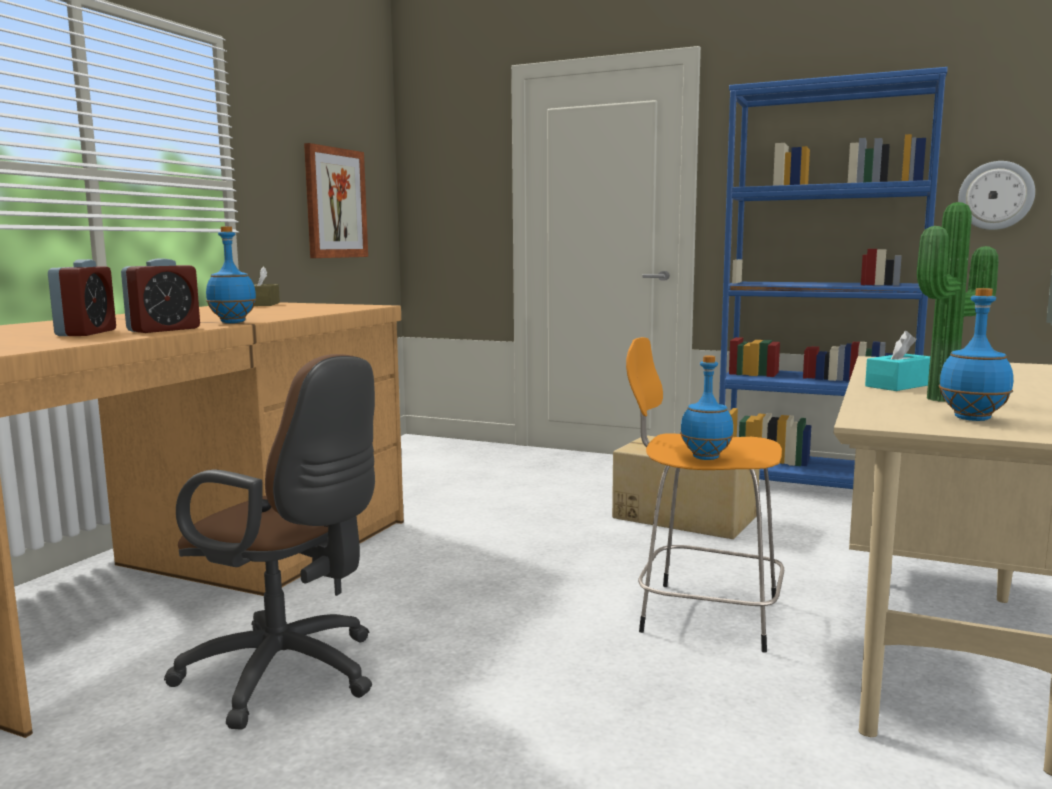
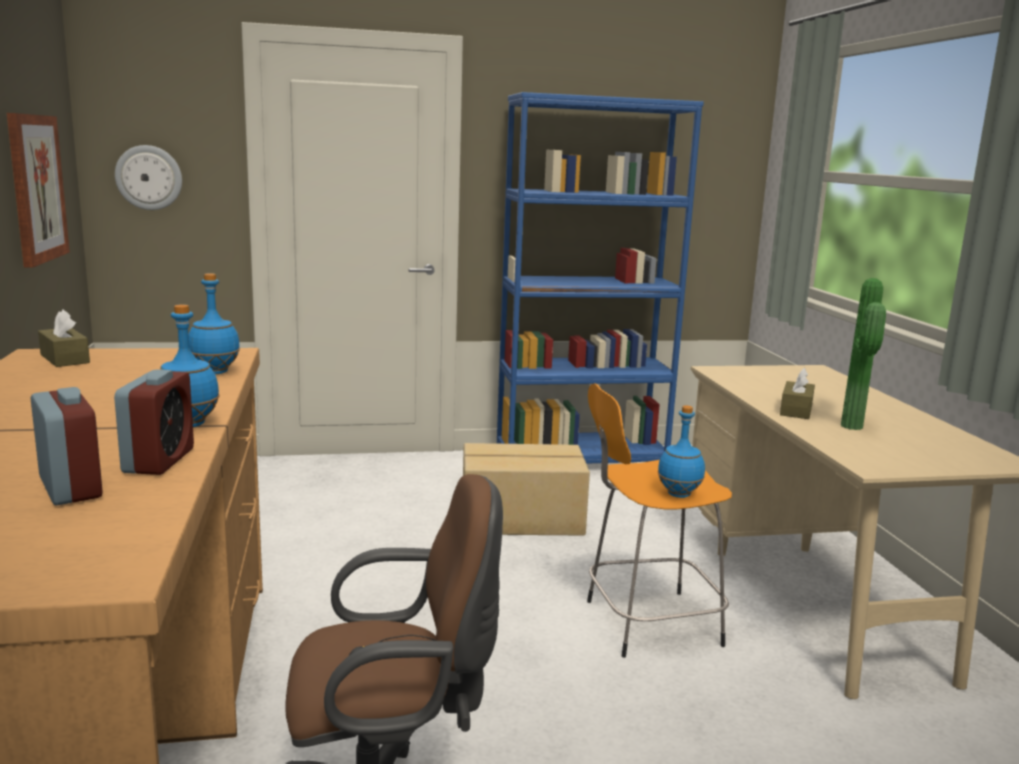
camera: 35 degrees left, 5 degrees up
turquoise tissue box [865,331,930,391] -> brown tissue box [780,368,815,419]
blue bottle [939,288,1013,421] -> blue bottle moved to [188,273,240,374]
wall clock [958,161,1035,230] -> wall clock moved to [115,145,182,210]

